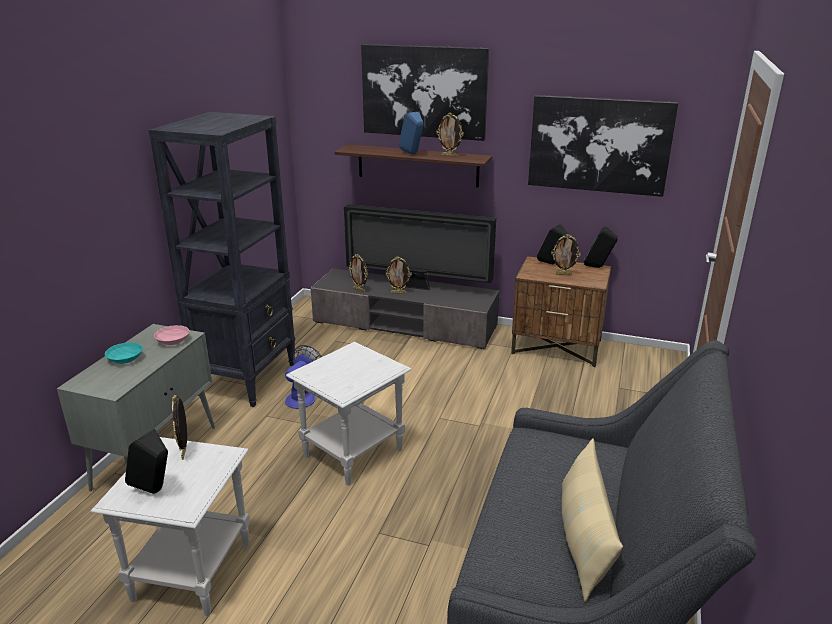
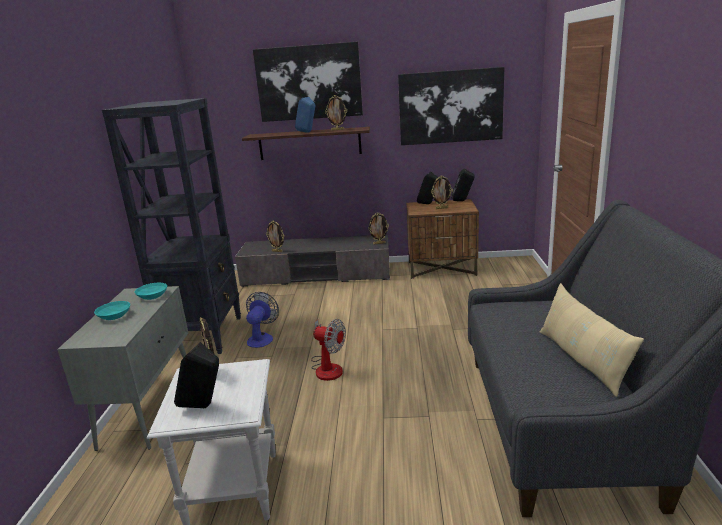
camera: 15 degrees left, 5 degrees down
pink bowl [154,325,189,345] -> turquoise bowl [135,283,167,300]
white side table [286,342,412,486] -> fan [311,319,346,381]
television [344,204,496,290] -> none
picture frame [386,257,411,294] -> picture frame moved to [368,212,389,244]

